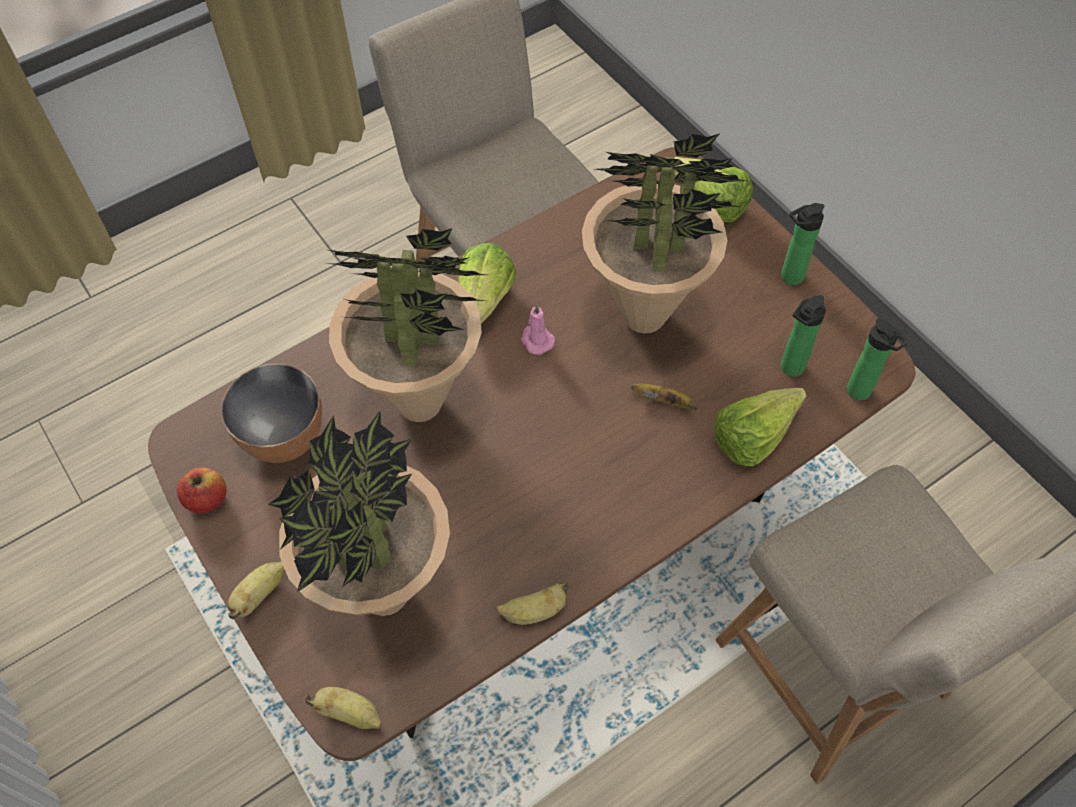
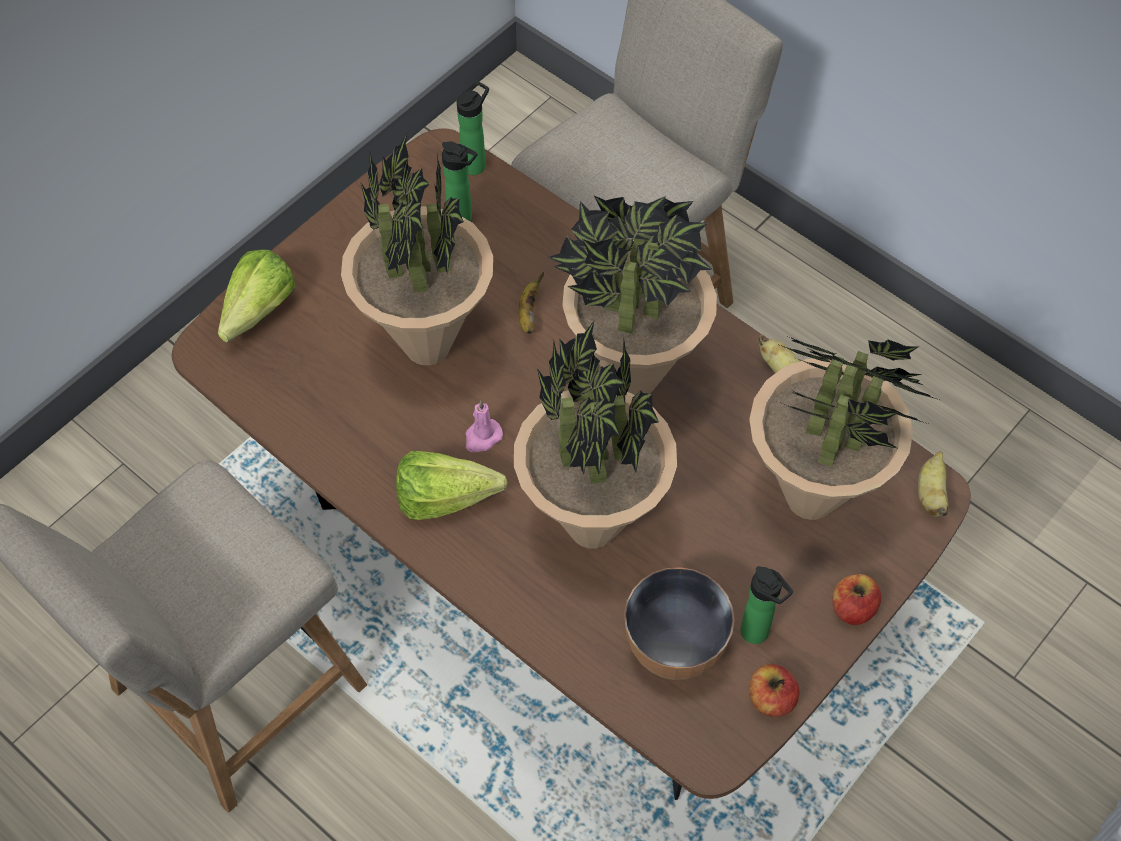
camera: 105 degrees left, 0 degrees up
banana [228,561,285,619] -> apple [832,574,881,625]
lettuce [714,388,807,466] -> none
bottle [781,203,824,285] -> bottle moved to [740,566,793,644]
none -> potted plant [549,196,717,395]

